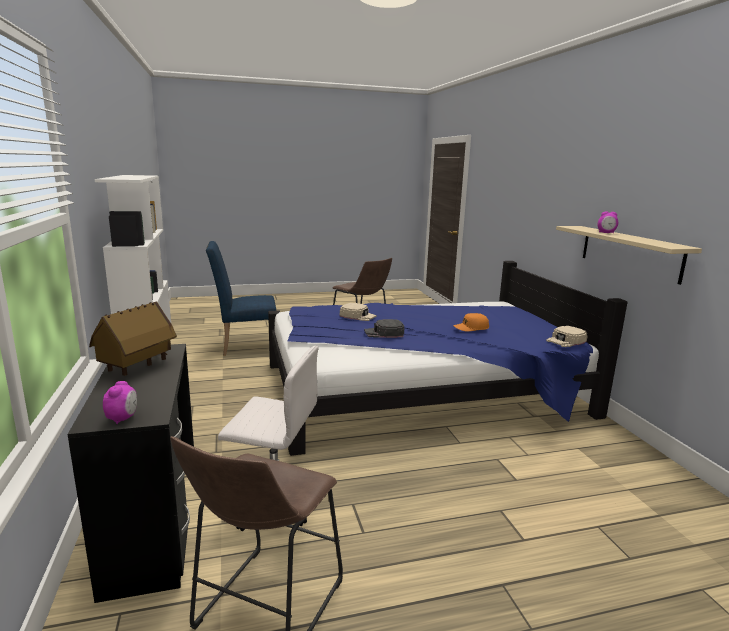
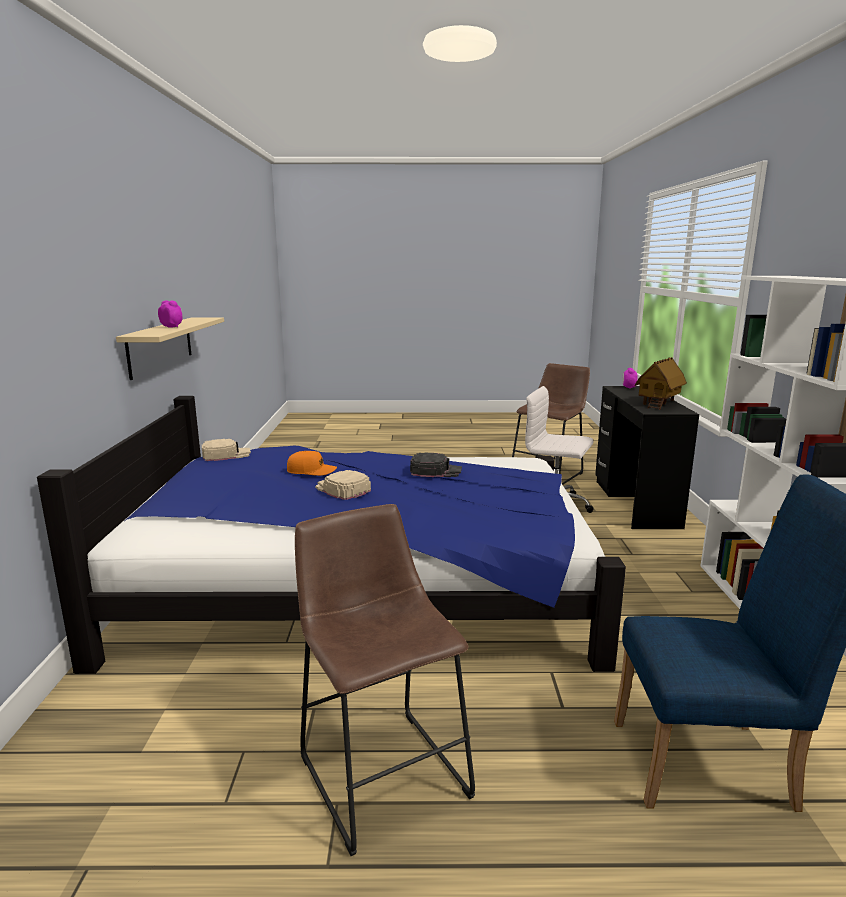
camera: 165 degrees left, 0 degrees up
beige cap [340,303,377,321] -> beige cap moved to [315,470,371,500]

